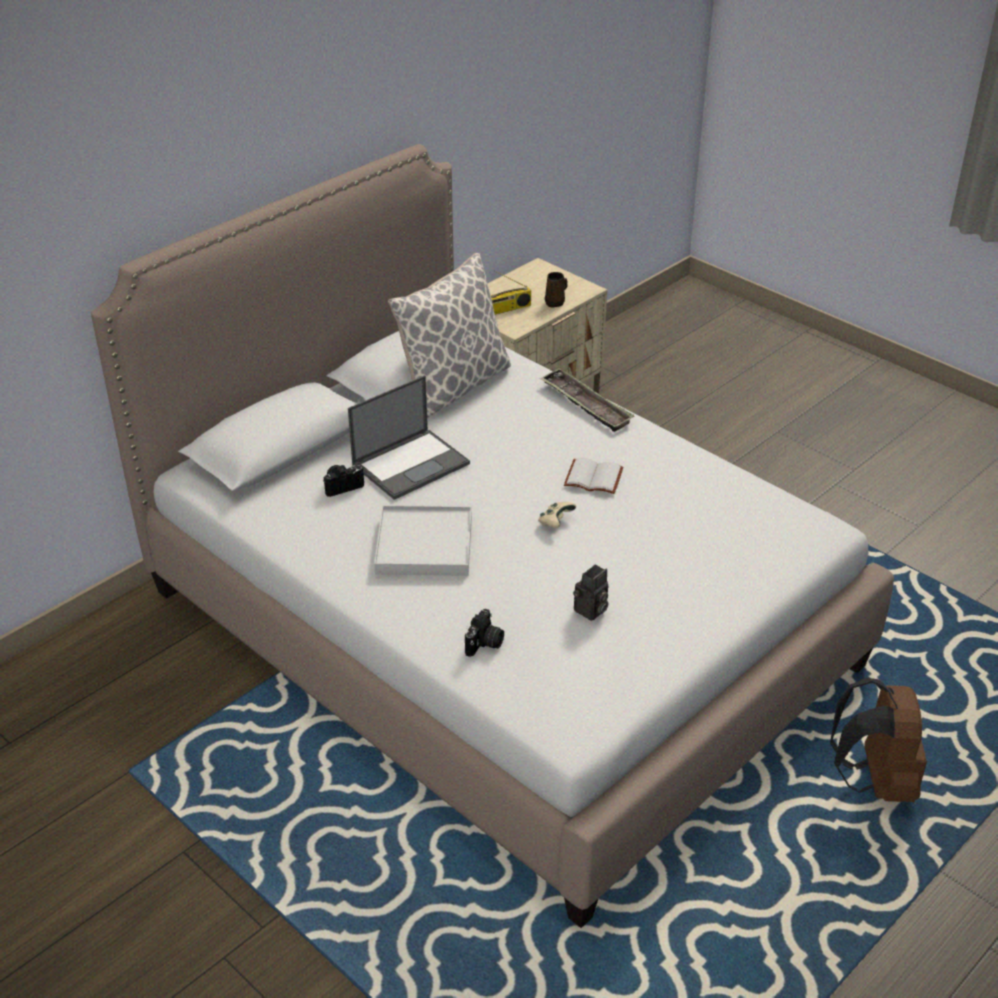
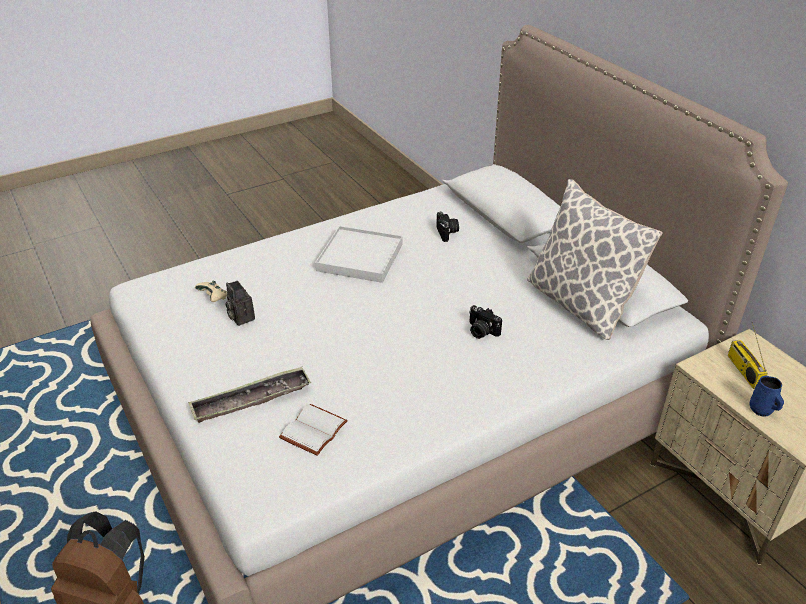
camera: 105 degrees right, 0 degrees up
laptop [348,375,470,500] -> none
camera [465,609,504,657] -> camera moved to [469,305,502,339]
beige game controller [538,502,576,528] -> beige game controller moved to [195,281,227,302]
tray [540,368,635,432] -> tray moved to [189,366,311,423]
brown mug [545,272,567,308] -> blue mug [750,376,784,417]
white book [564,458,623,494] -> white book moved to [279,404,348,456]

